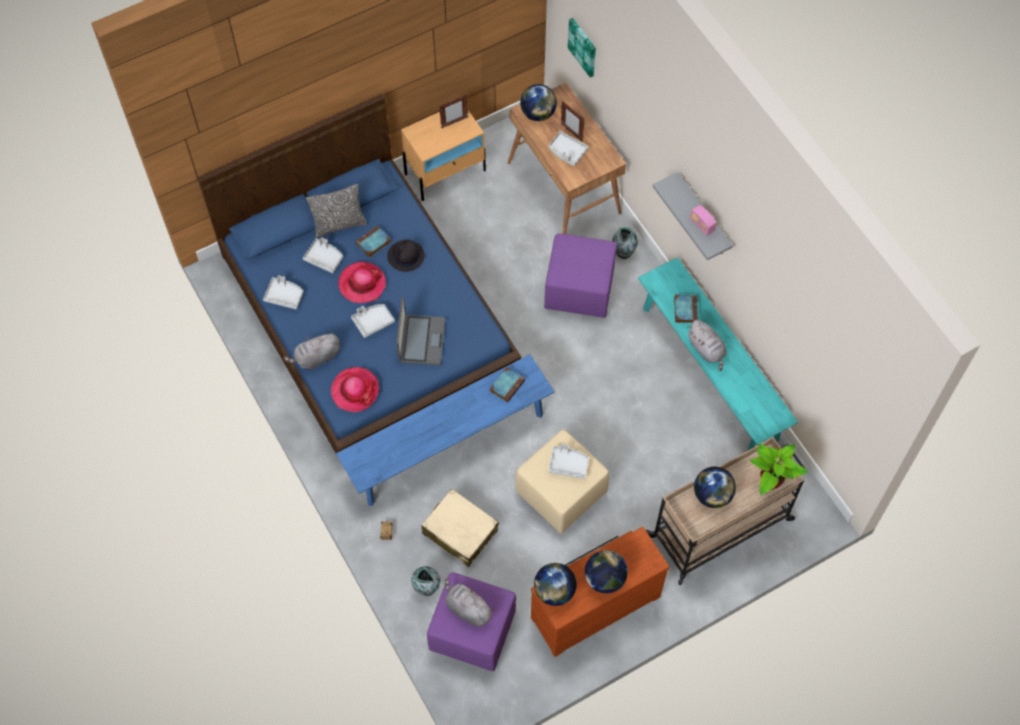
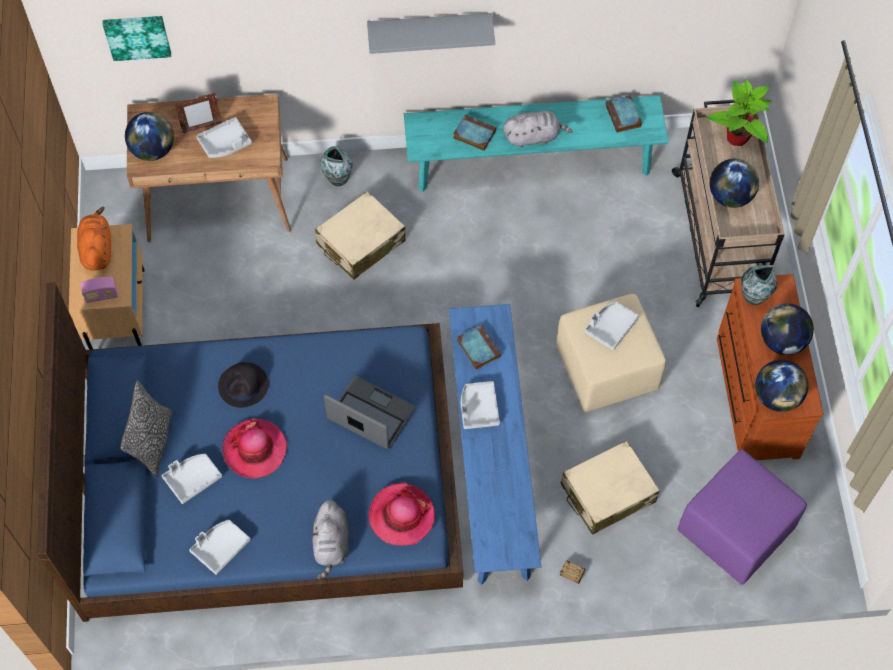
camera: 65 degrees left, 0 degrees up
grey tray [351,304,395,338] -> grey tray moved to [461,381,500,429]
book [355,225,391,258] -> book moved to [605,95,642,133]
vase [411,566,440,596] -> vase moved to [741,265,777,305]
picture frame [439,94,468,128] -> orange plush toy [77,206,111,271]
grey plush toy [445,578,495,627] -> none
purple ottoman [544,234,617,318] -> beige suitcase [315,191,406,279]
radio [690,205,717,236] -> radio moved to [81,277,118,303]

